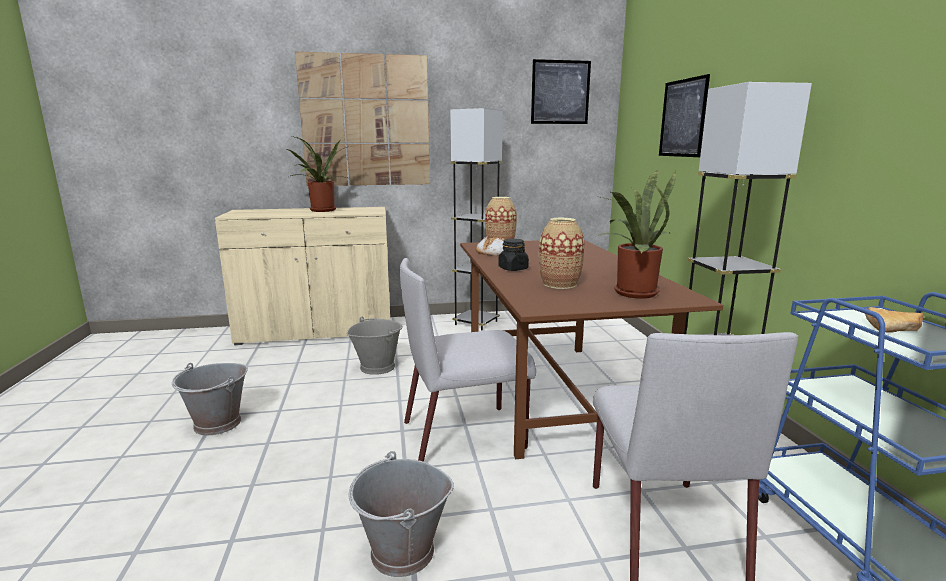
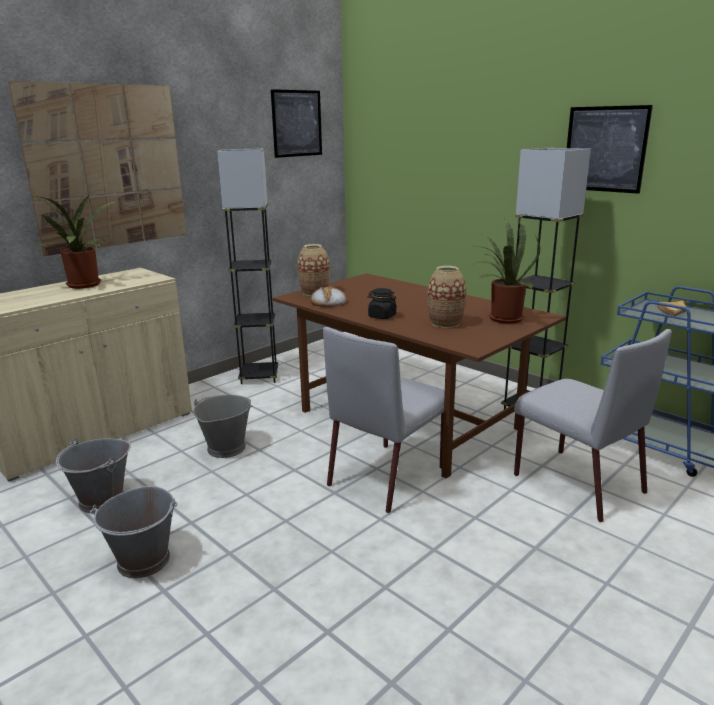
camera: 35 degrees left, 5 degrees up
grey bucket [349,451,454,577] -> grey bucket moved to [56,438,131,513]
picture [659,74,710,157] -> picture moved to [567,105,653,194]

